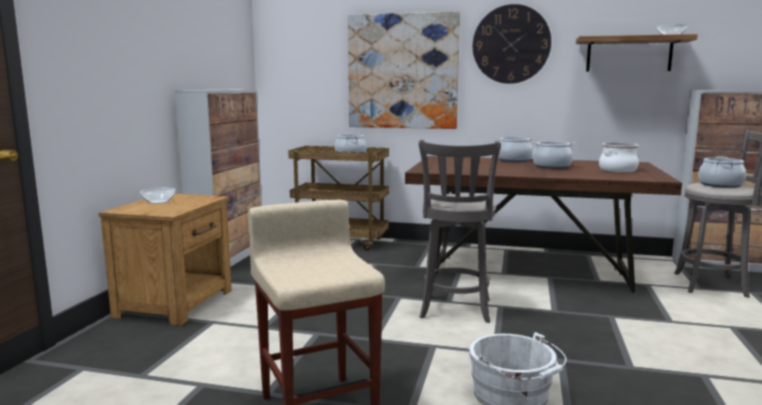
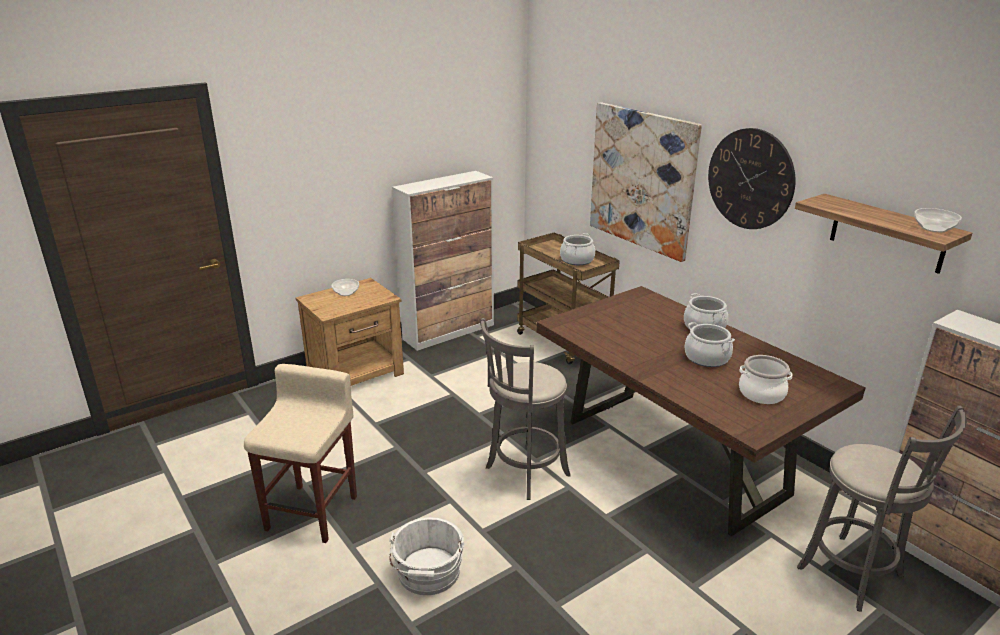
camera: 40 degrees right, 15 degrees up
cooking pot [698,156,746,188] -> none

